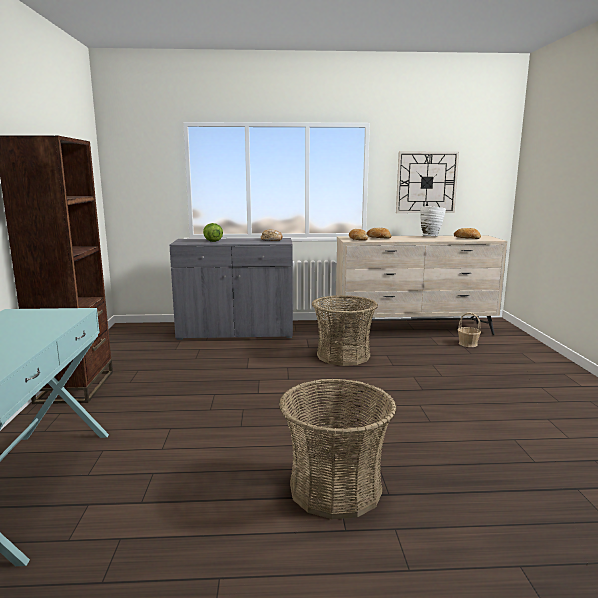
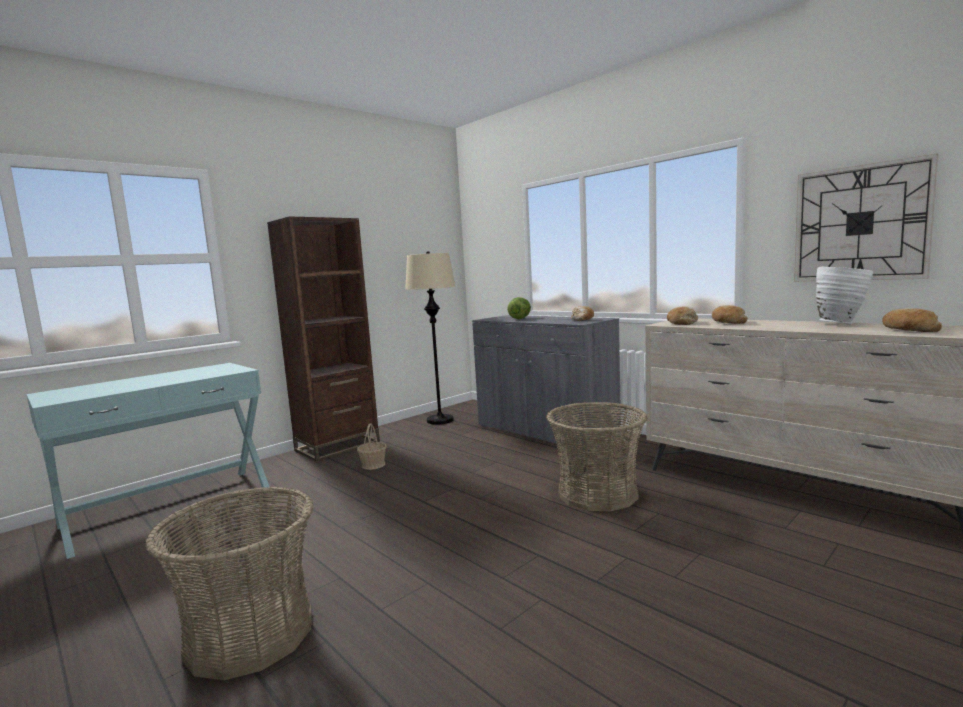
camera: 50 degrees right, 5 degrees down
basket [458,313,481,347] -> basket moved to [357,423,386,470]
none -> beige floor lamp [405,251,455,425]

